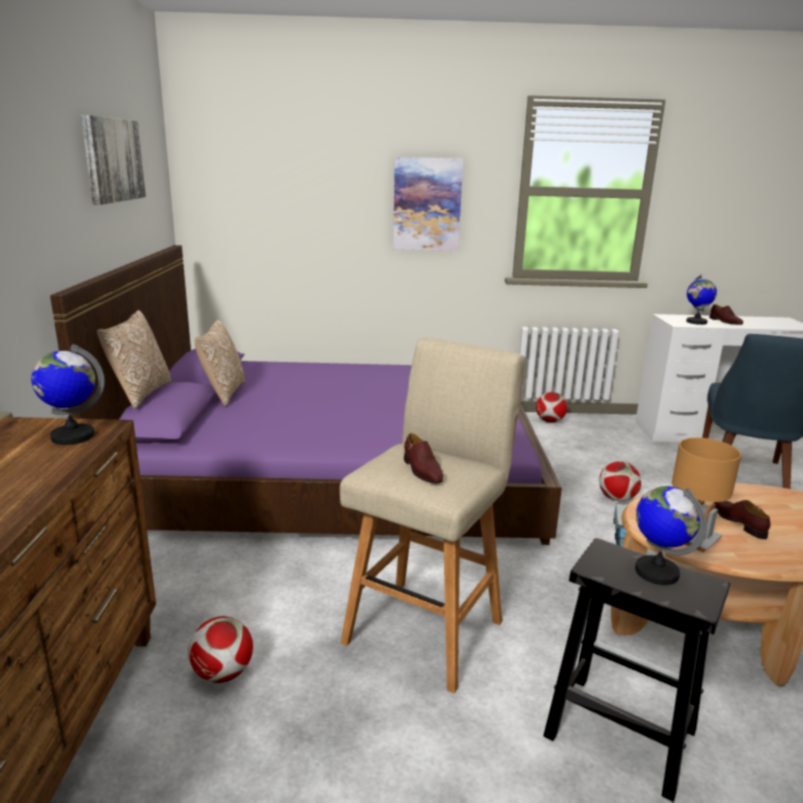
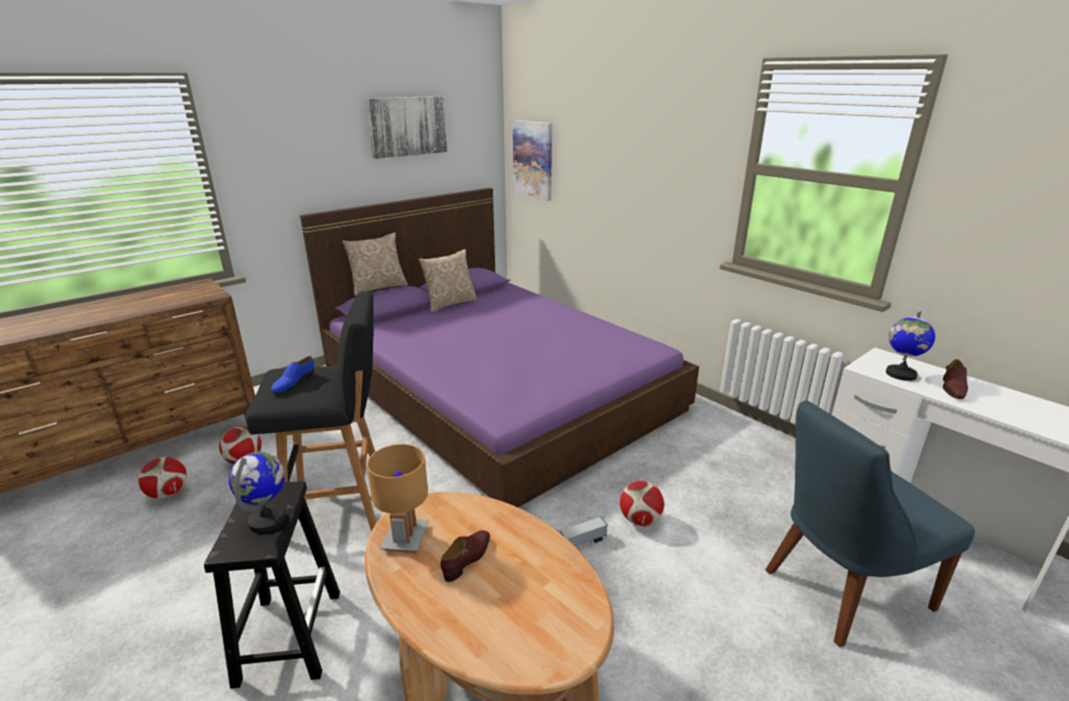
camera: 50 degrees right, 5 degrees up
globe [31,344,105,445] -> none
beige stool [340,338,525,693] -> black stool [246,291,376,531]
picture [393,157,463,251] -> picture moved to [513,120,552,201]
brown shoe [404,433,443,484] -> blue shoe [271,356,314,393]
football [536,392,568,423] -> football moved to [138,457,187,499]

